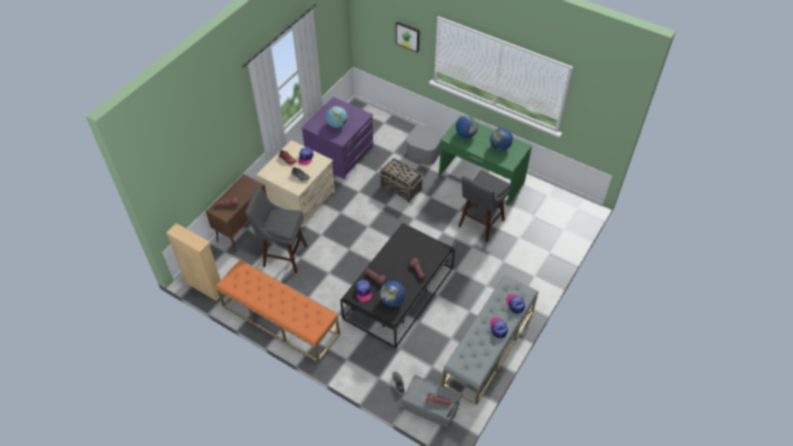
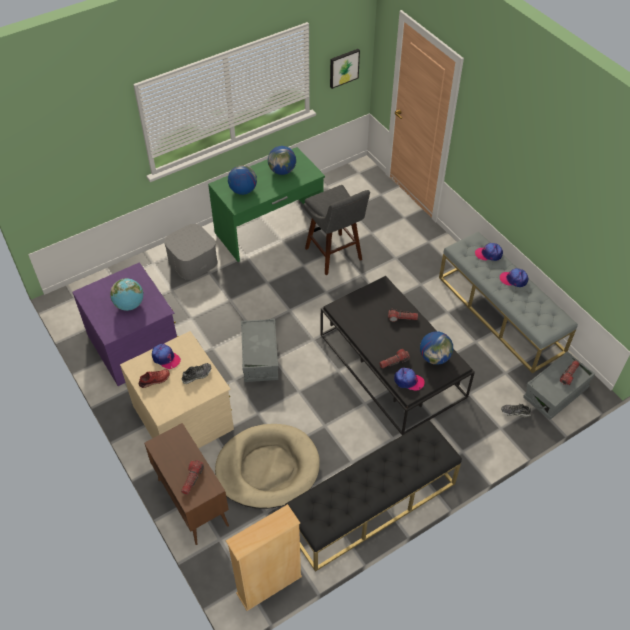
camera: 65 degrees left, 0 degrees up
orange bench [216,260,340,363] -> black bench [285,420,462,572]
grey stool [245,187,307,273] -> beige dog bed [215,424,320,509]
basket [379,158,423,203] -> none
picture [396,21,420,53] -> picture moved to [330,49,360,89]
none -> grey storage box [241,319,278,382]

